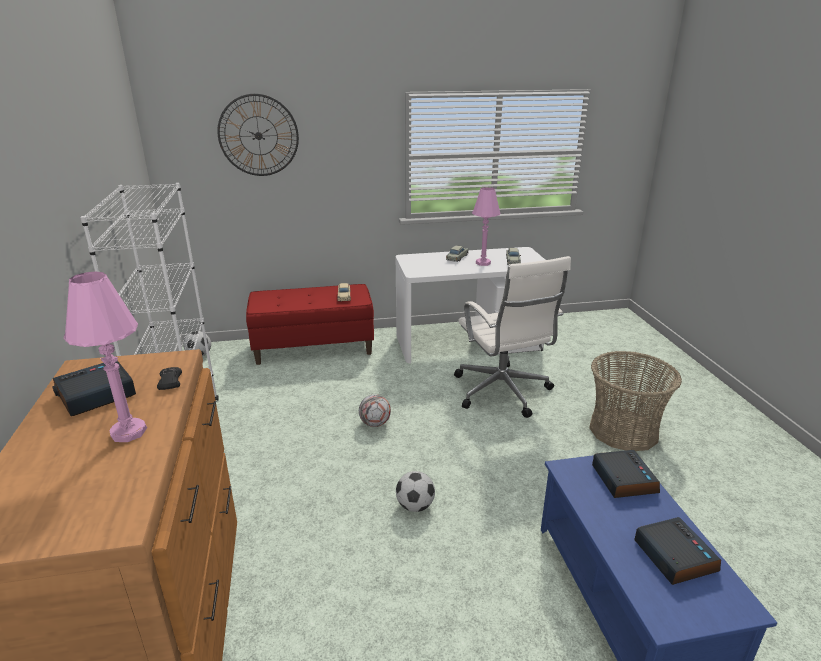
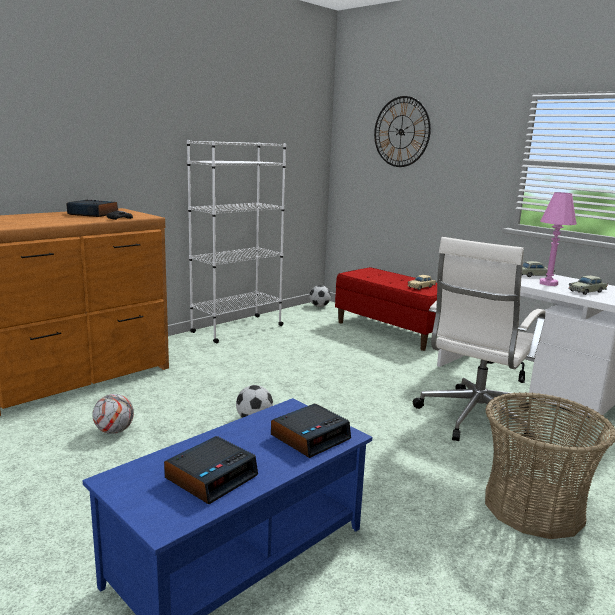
camera: 55 degrees right, 10 degrees down
pink table lamp [64,271,147,442] -> none
football [359,394,391,427] -> football moved to [92,394,134,434]

